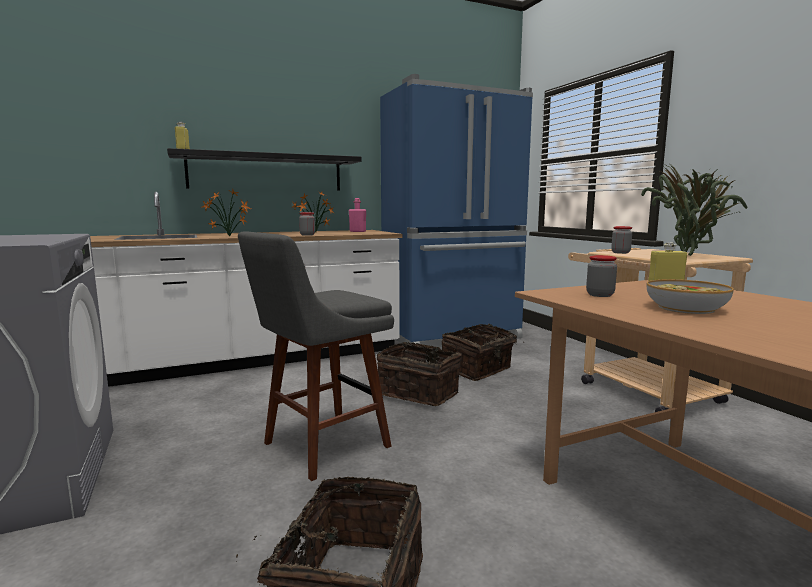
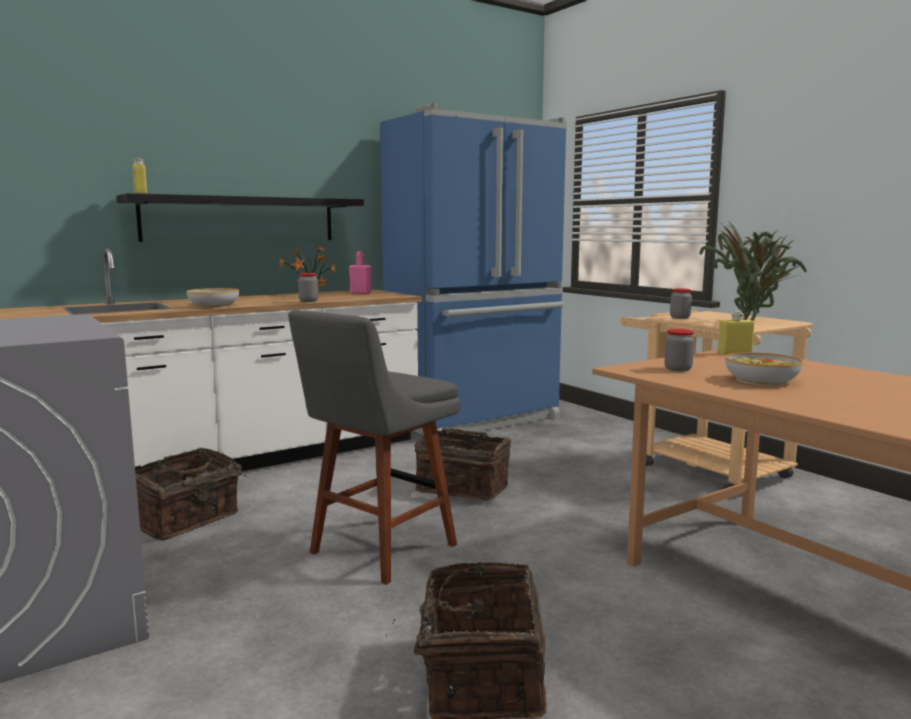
camera: 10 degrees left, 0 degrees up
potted plant [201,189,251,236] -> bowl [186,288,239,308]
basket [442,324,524,381] -> basket moved to [135,448,247,541]

